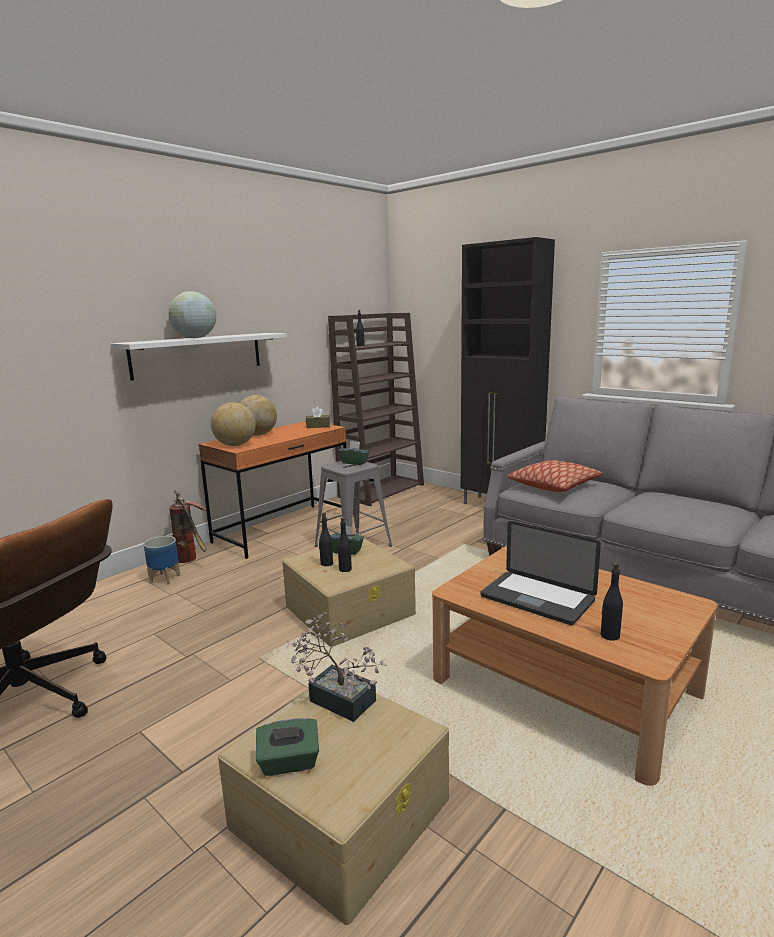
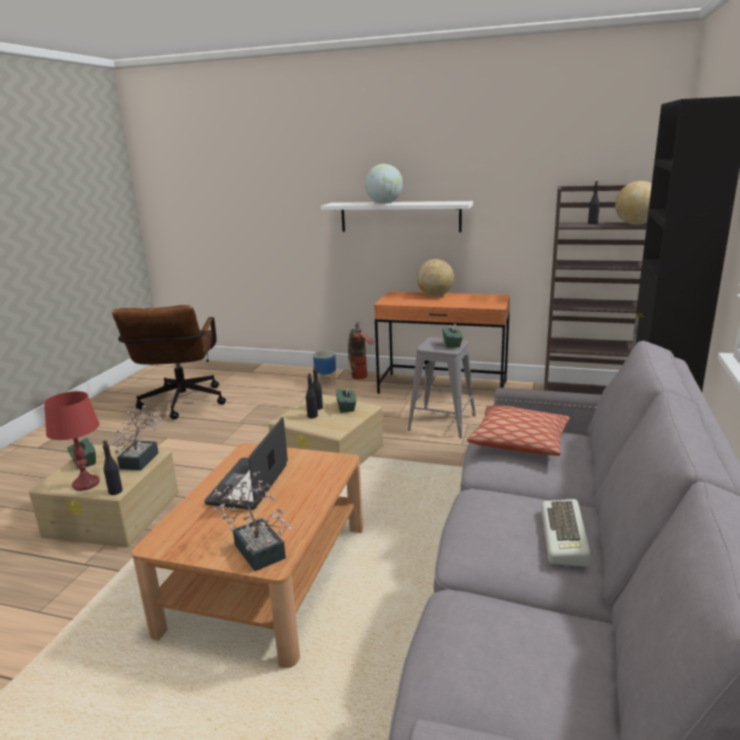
camera: 65 degrees right, 5 degrees up
globe [211,402,256,446] -> globe moved to [615,181,652,225]
brown tissue box [306,407,330,428] -> none
black bottle [601,563,623,641] -> black bottle moved to [103,440,123,495]
none -> red table lamp [44,391,100,491]
none -> potted plant [213,471,292,571]
none -> keyboard [541,499,590,567]

